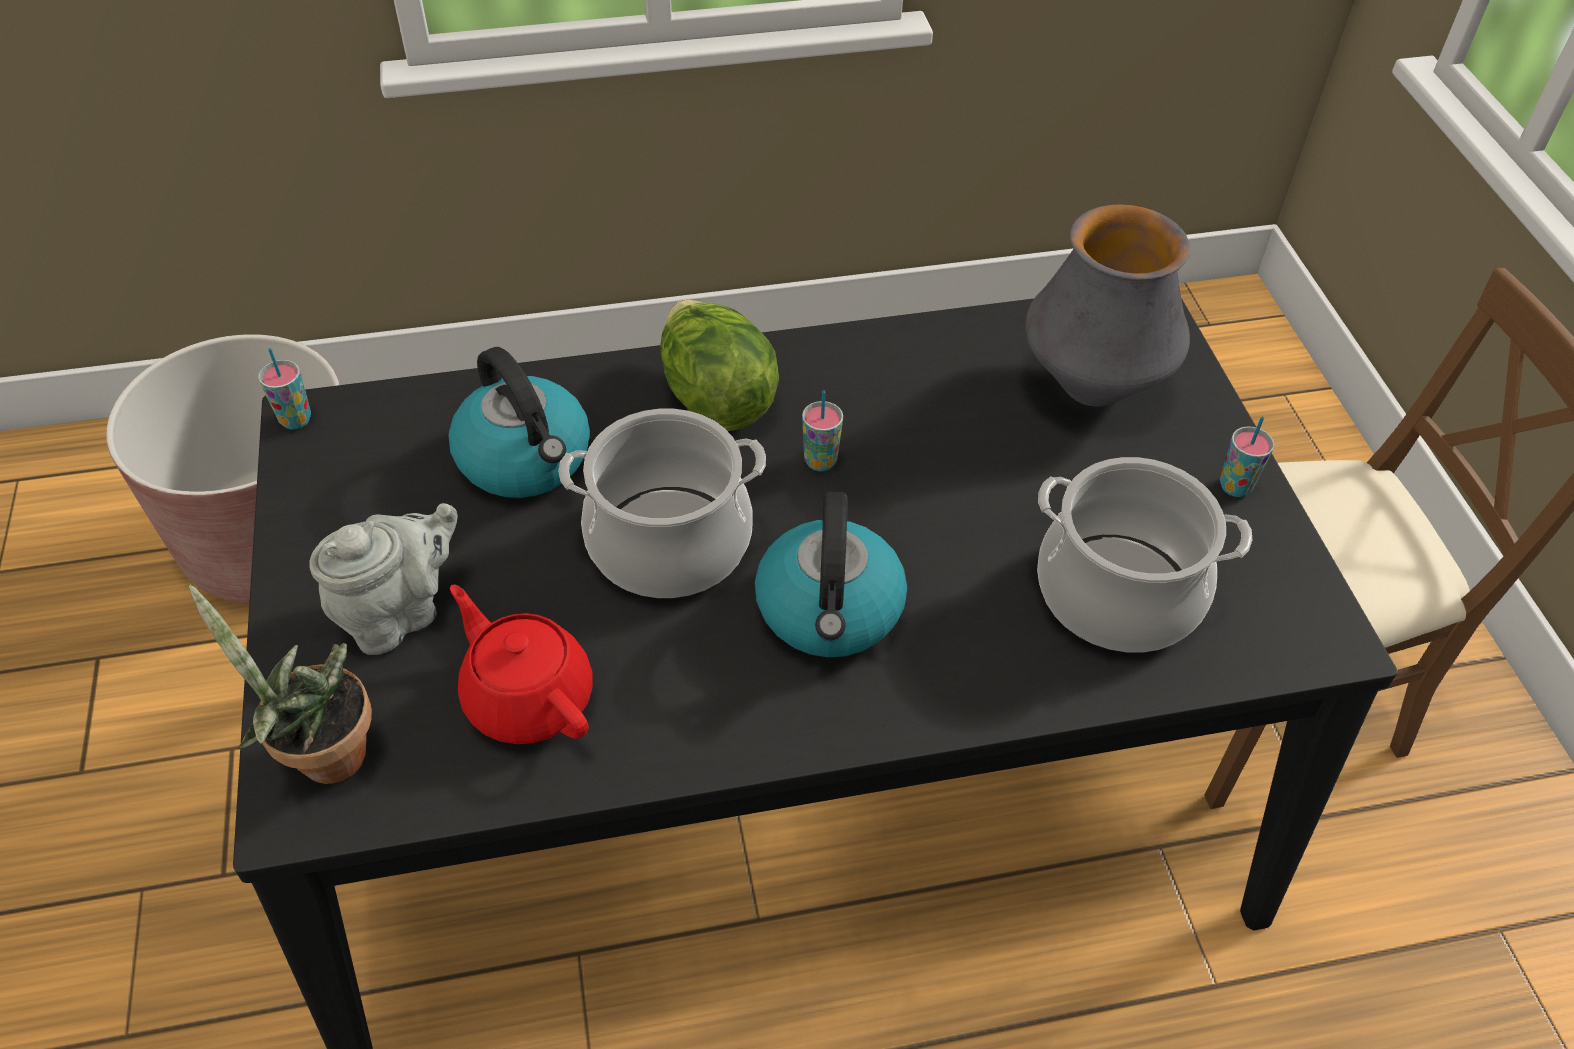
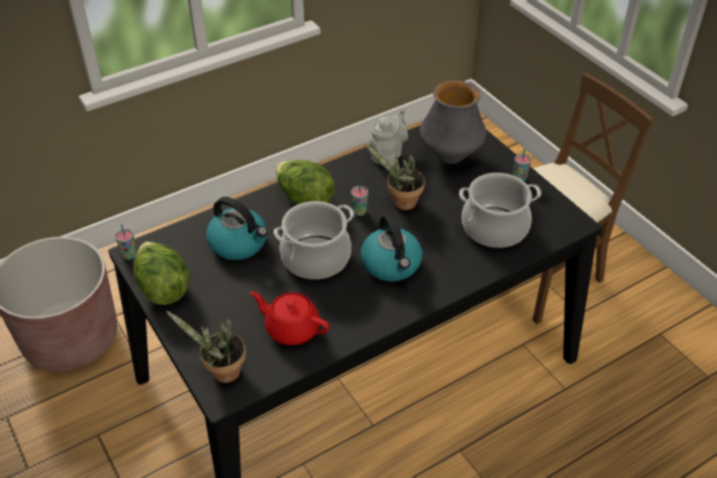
camera: 20 degrees left, 5 degrees down
grey teapot [309,503,458,655] -> grey teapot moved to [370,108,408,167]
none -> lettuce [134,242,189,305]
none -> potted plant [364,144,425,210]

